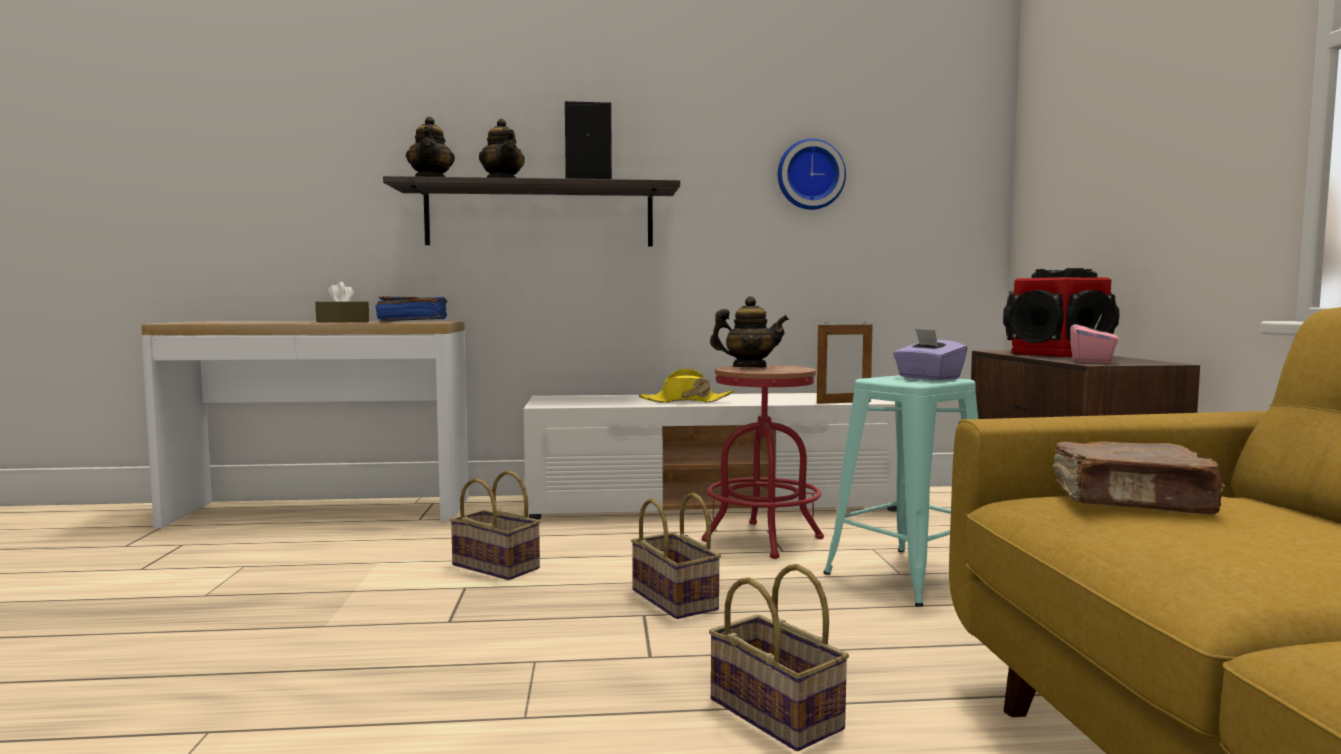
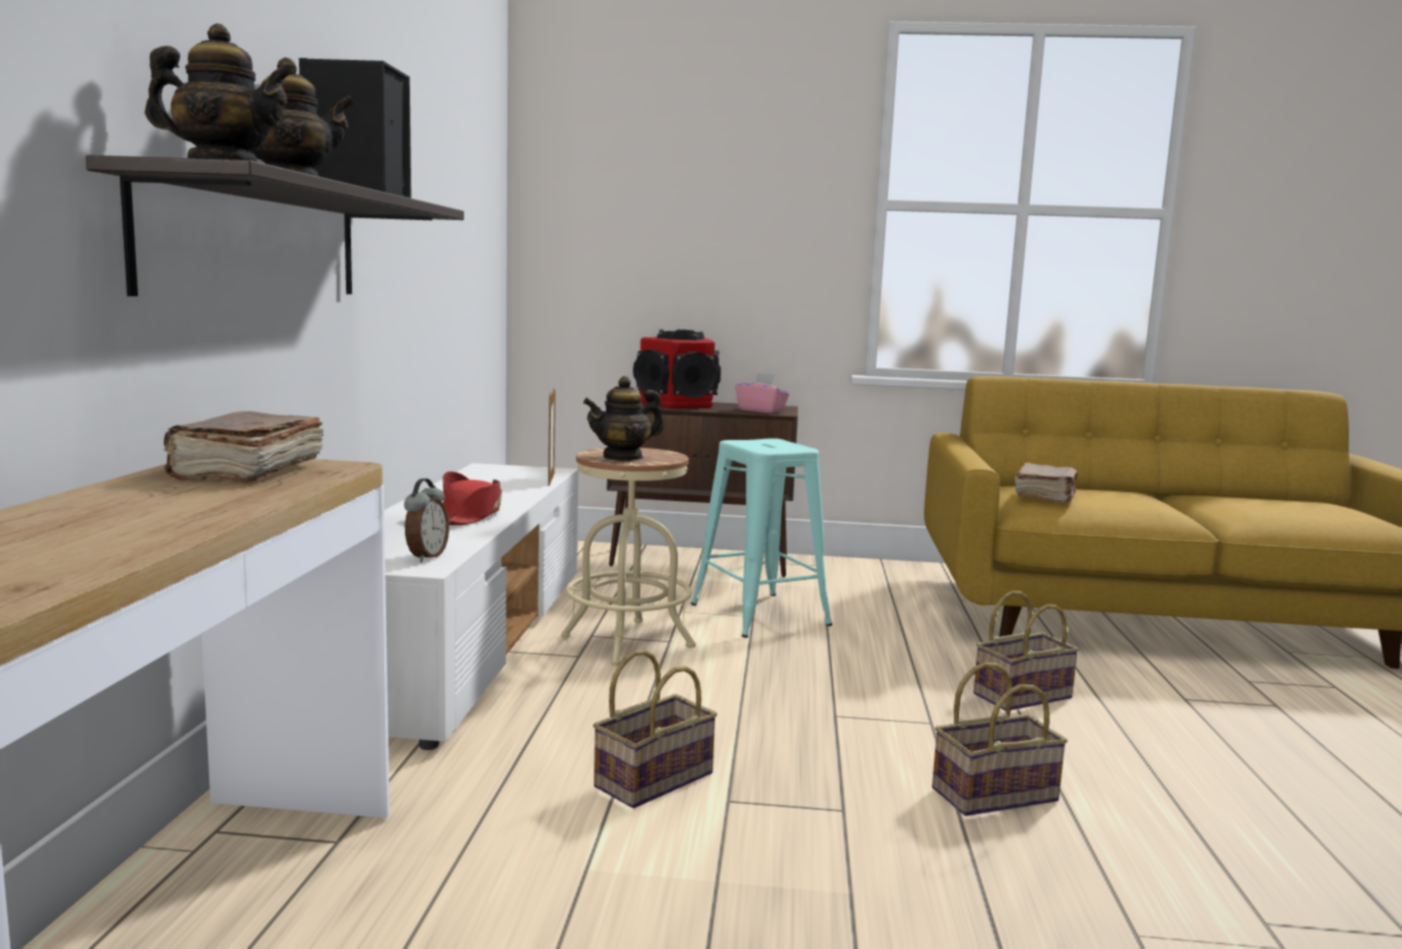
camera: 80 degrees left, 5 degrees up
brown tissue box [315,282,369,322] -> none
blue book [375,296,448,322] -> brown book [164,411,324,483]
basket [631,492,721,619] -> basket moved to [932,662,1068,816]
yellow hat [639,369,734,403] -> red hat [443,472,502,525]
red stool [702,365,824,559] -> beige stool [561,448,695,666]
teapot [710,296,789,367] -> teapot turned 135 degrees counterclockwise [583,376,664,461]
wall clock [778,139,846,210] -> none
purple tissue box [893,329,968,380] -> none
none -> alarm clock [404,478,449,562]

